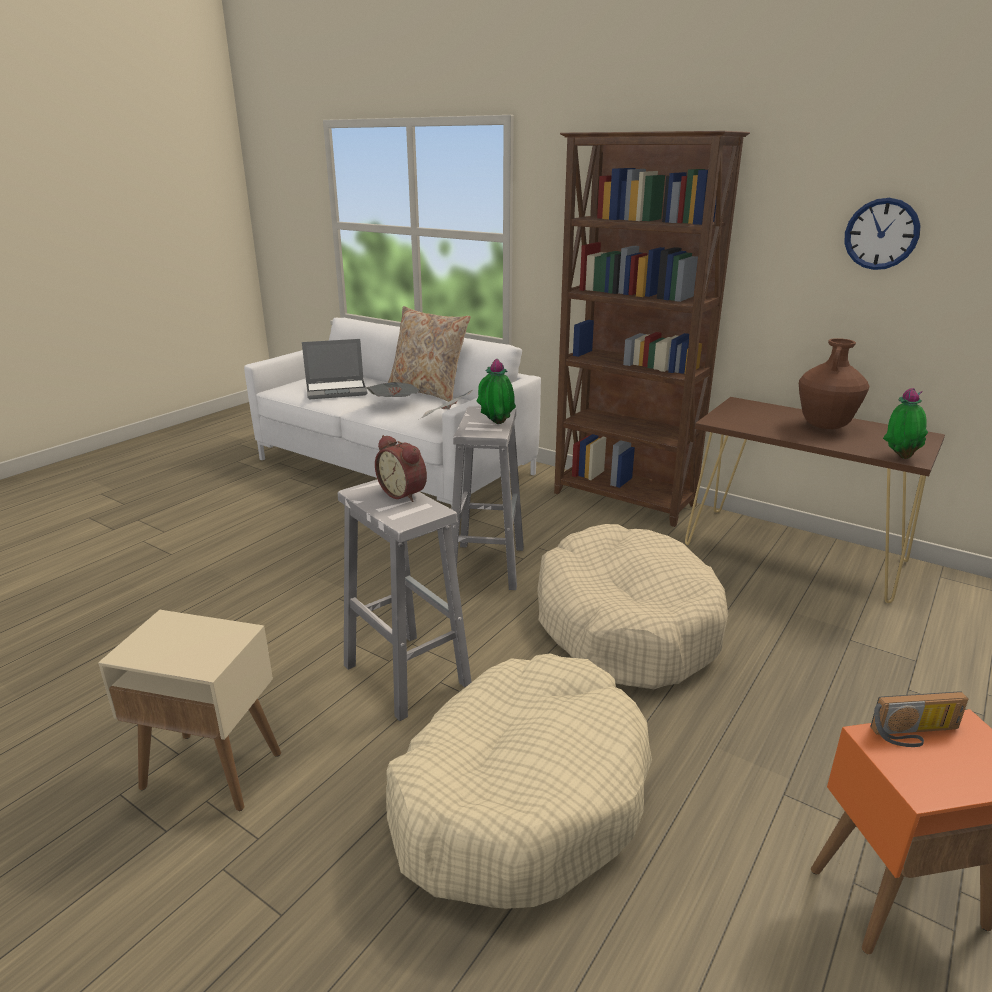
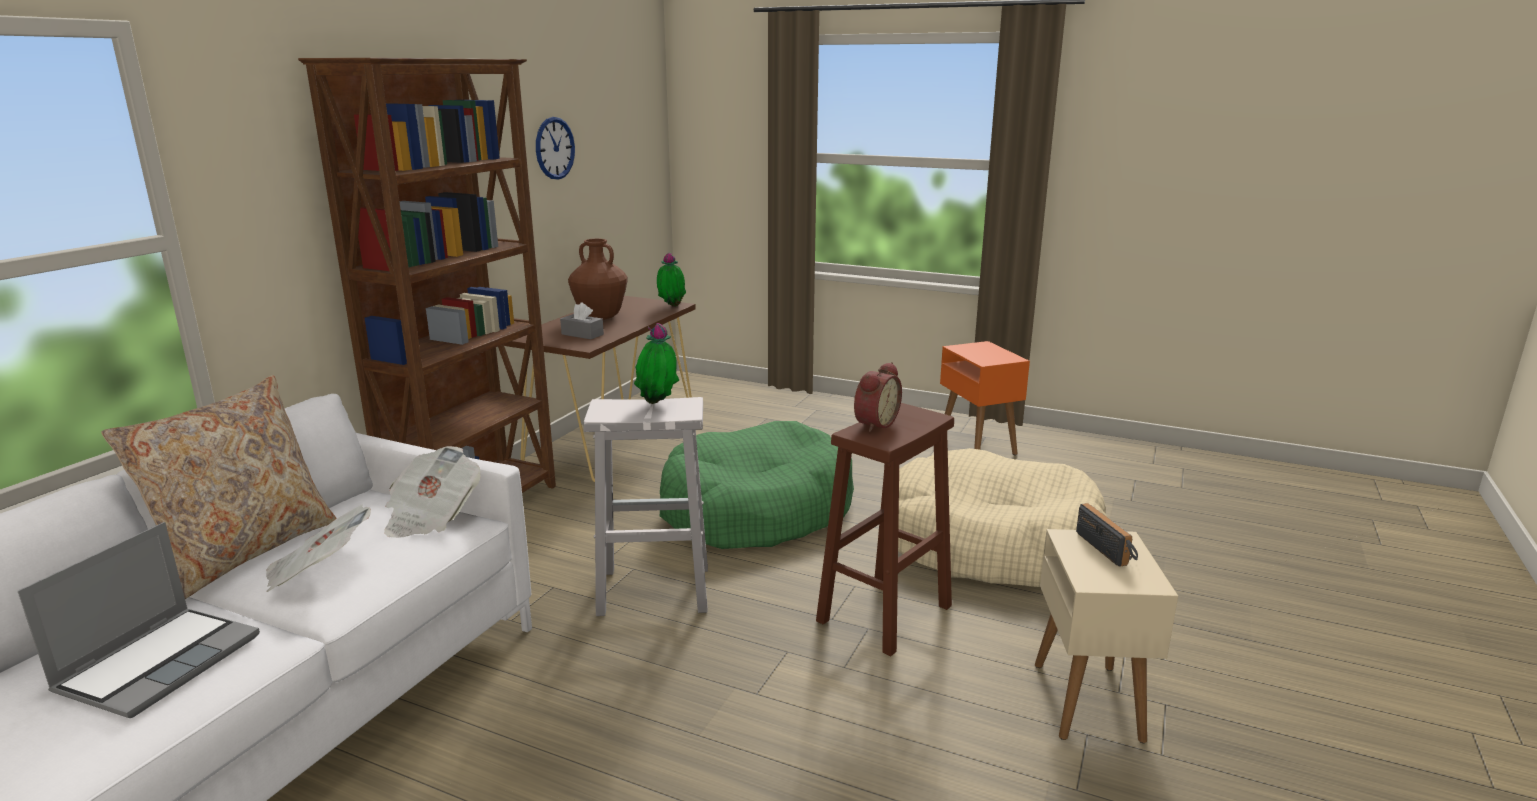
camera: 100 degrees left, 5 degrees down
laptop [302,339,367,399] -> laptop turned 45 degrees clockwise [18,522,260,718]
white stool [338,479,471,721] -> brown stool [816,403,954,656]
beige dog bed [537,524,728,689] -> green dog bed [660,421,854,549]
radio [870,691,968,747] -> radio moved to [1076,503,1138,567]
none -> grey tissue box [560,302,604,339]

